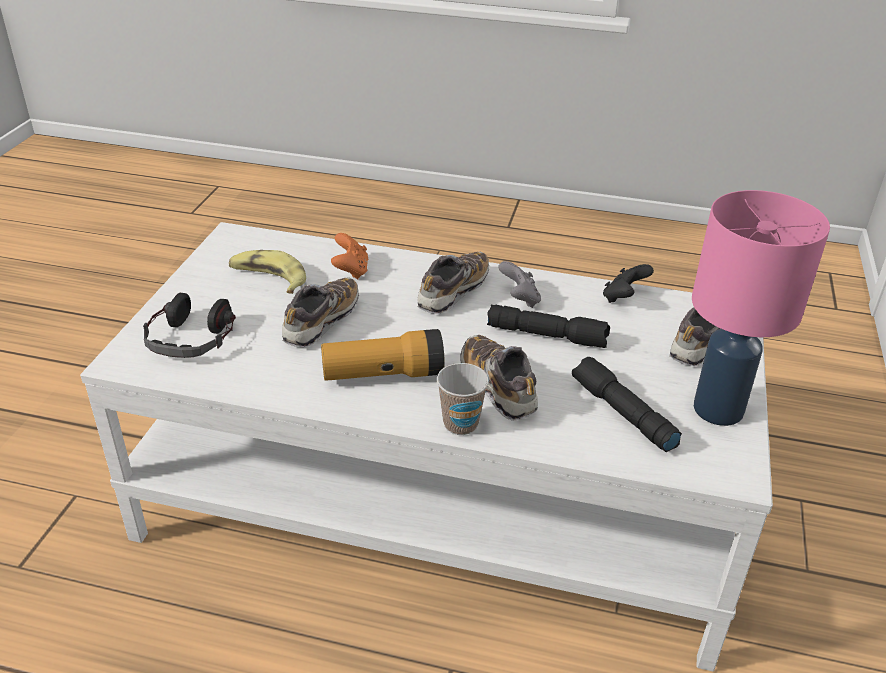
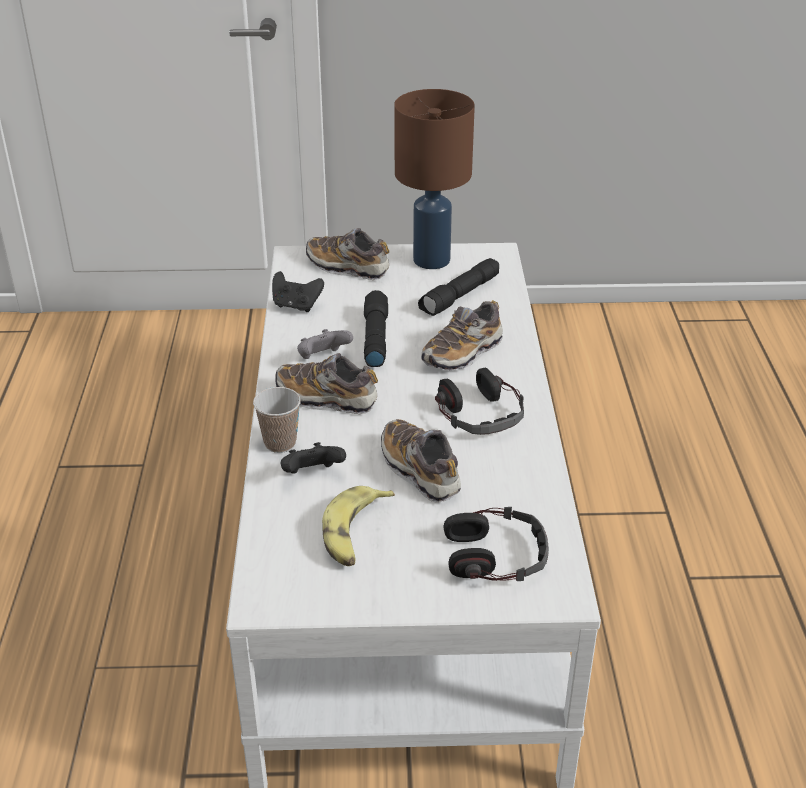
camera: 105 degrees left, 0 degrees up
shoe [282,277,359,347] -> shoe turned 45 degrees clockwise [381,419,461,503]
flashlight [321,329,445,381] -> headphones [435,368,524,435]
orange game controller [331,233,368,279] -> black game controller [281,442,346,474]
cup [437,363,489,435] -> cup moved to [253,387,301,453]
pink table lamp [692,190,830,426] -> brown table lamp [394,89,475,269]

